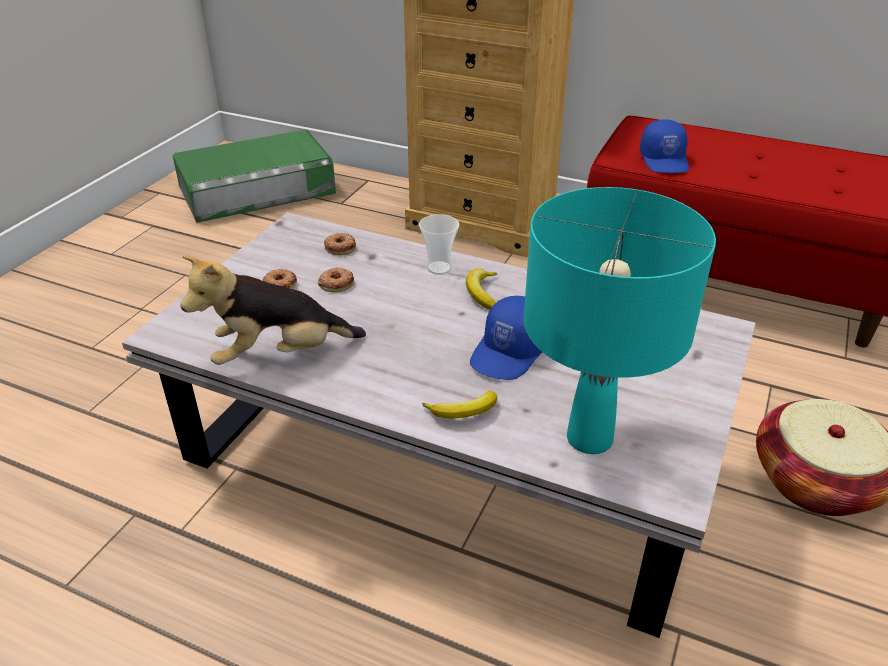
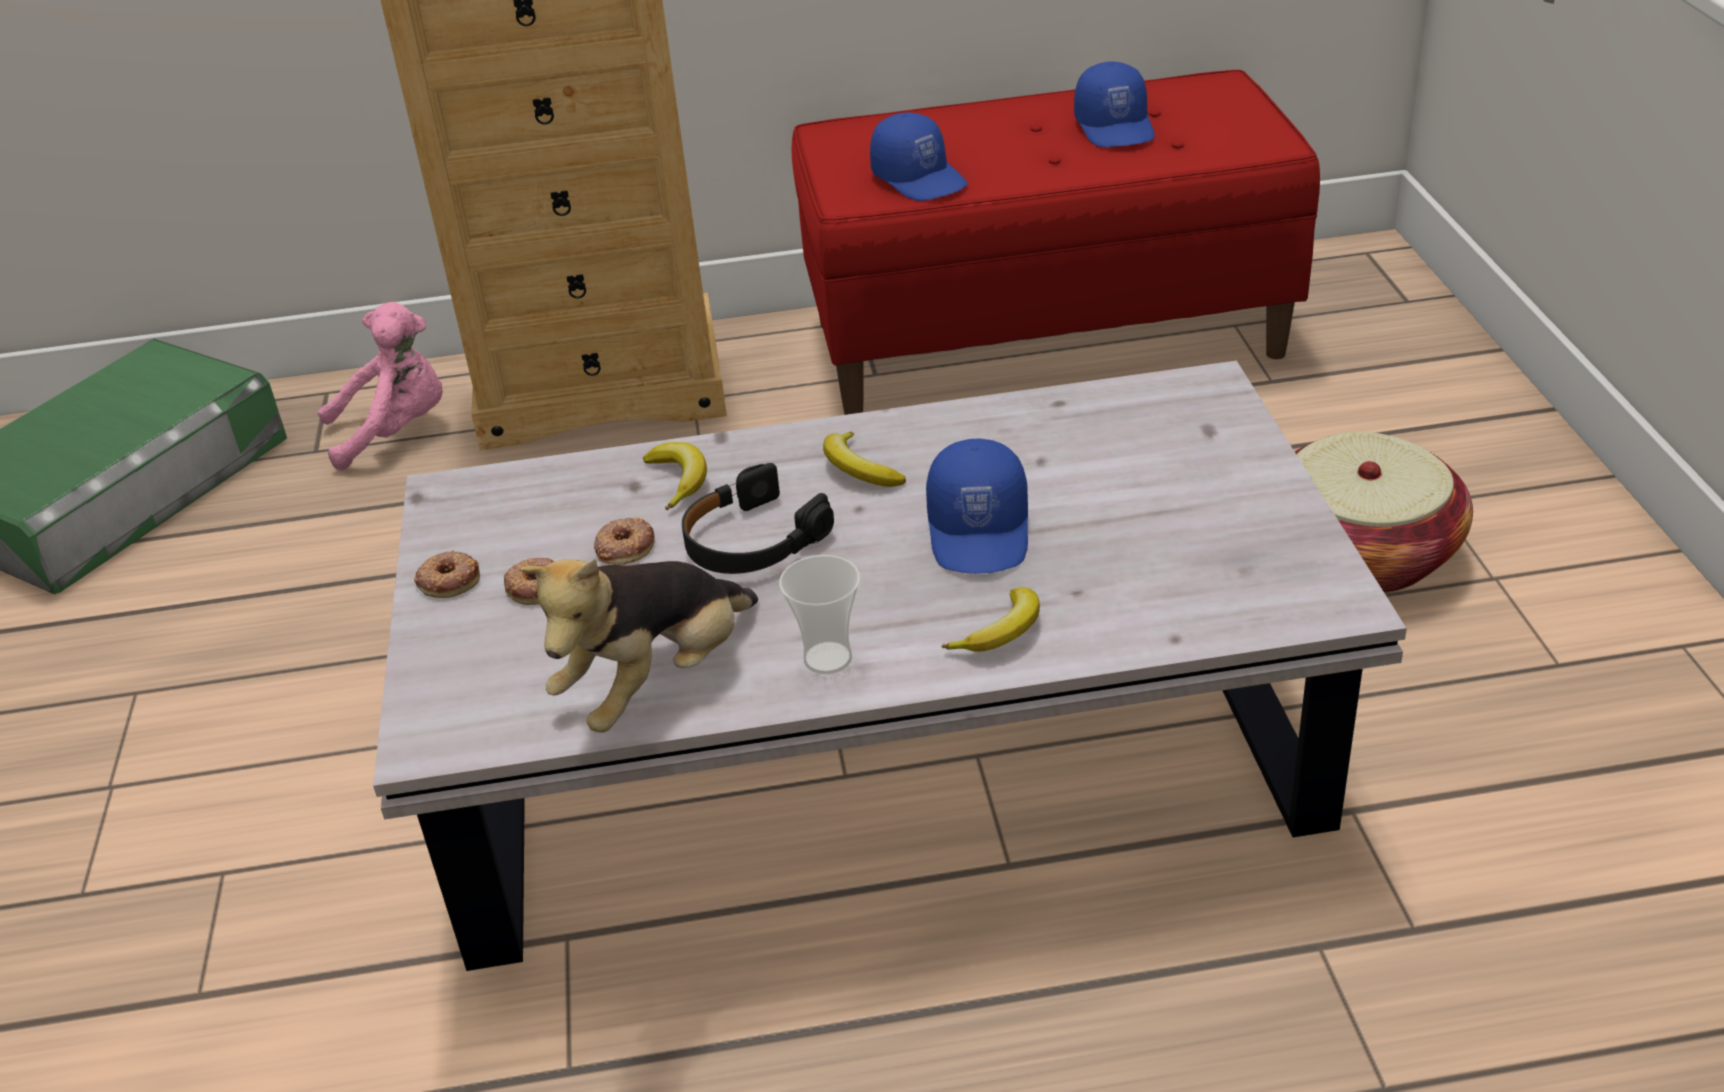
camera: 30 degrees left, 0 degrees up
donut [324,233,356,255] -> donut moved to [414,550,480,598]
cup [419,214,459,275] -> cup moved to [779,555,860,674]
turquoise table lamp [524,187,716,454] -> none
none -> pink plush toy [318,302,443,471]
none -> banana [643,442,707,510]
none -> black headphones [682,463,834,574]
none -> blue cap [1074,61,1155,147]

